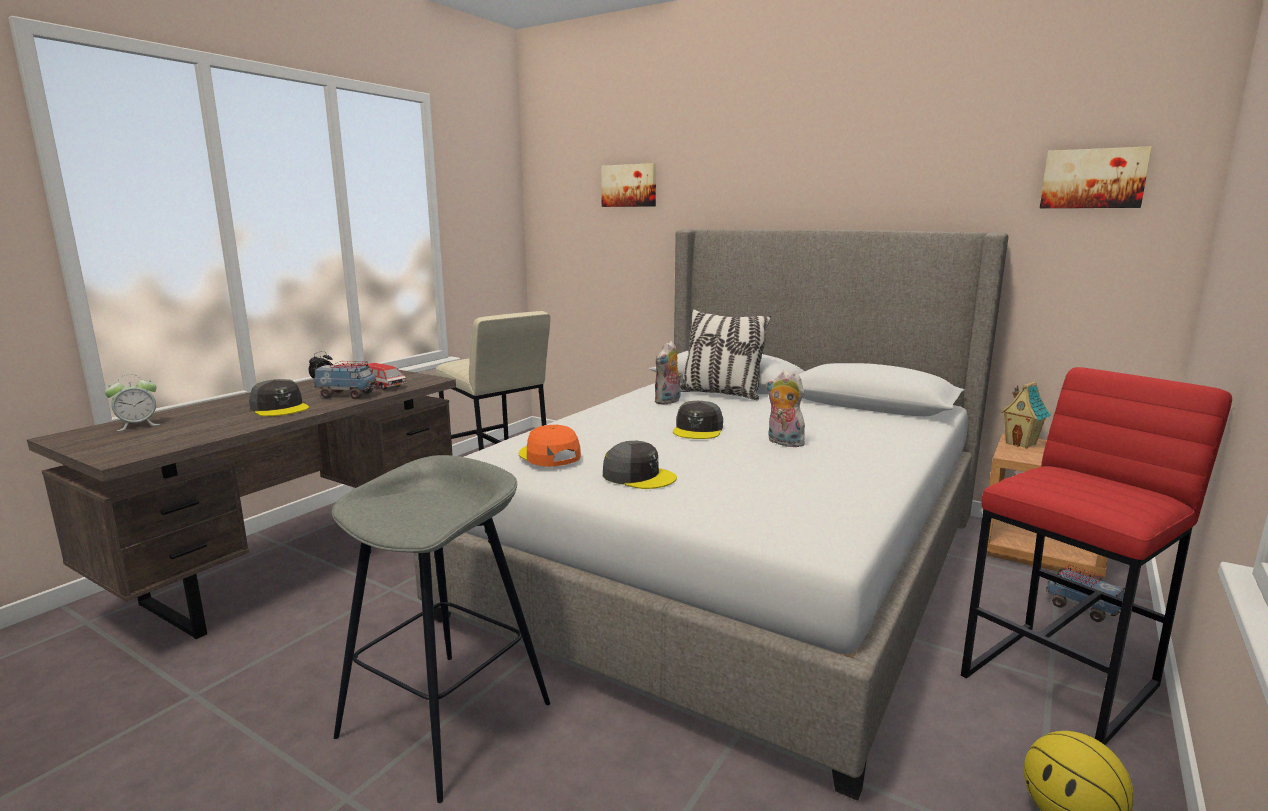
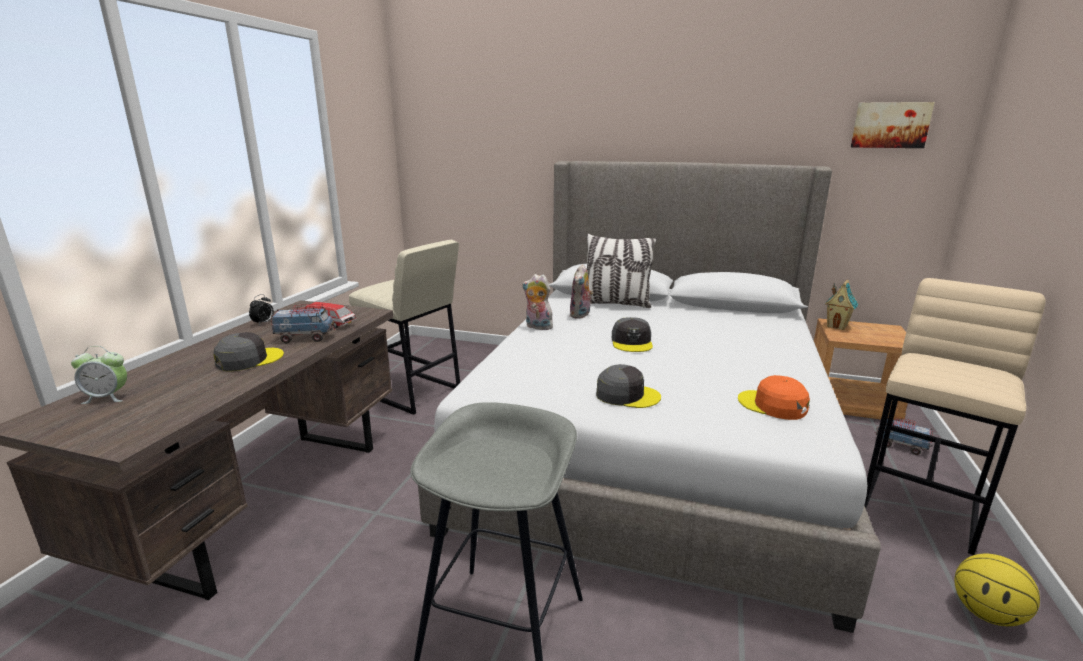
camera: 15 degrees left, 5 degrees up
alarm clock [105,374,160,431] -> alarm clock turned 45 degrees clockwise [71,346,127,404]
grey cap [249,379,309,416] -> grey cap turned 75 degrees counterclockwise [213,332,284,371]
orange cap [519,425,581,467] -> orange cap moved to [738,375,810,420]
picture [601,163,656,207] -> none
plush toy [766,370,805,447] -> plush toy moved to [522,274,553,330]
red stool [961,367,1232,745] -> beige stool [864,278,1046,555]

